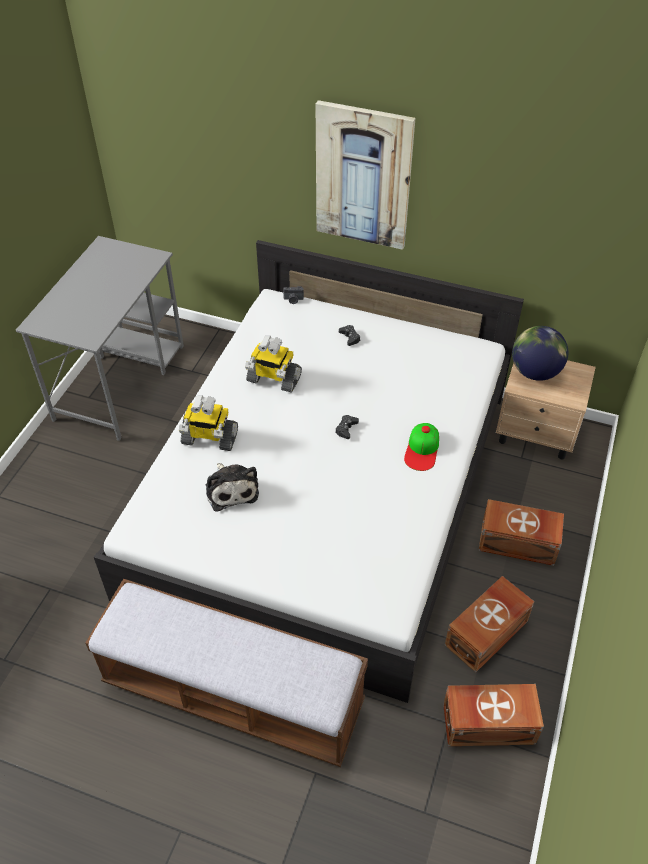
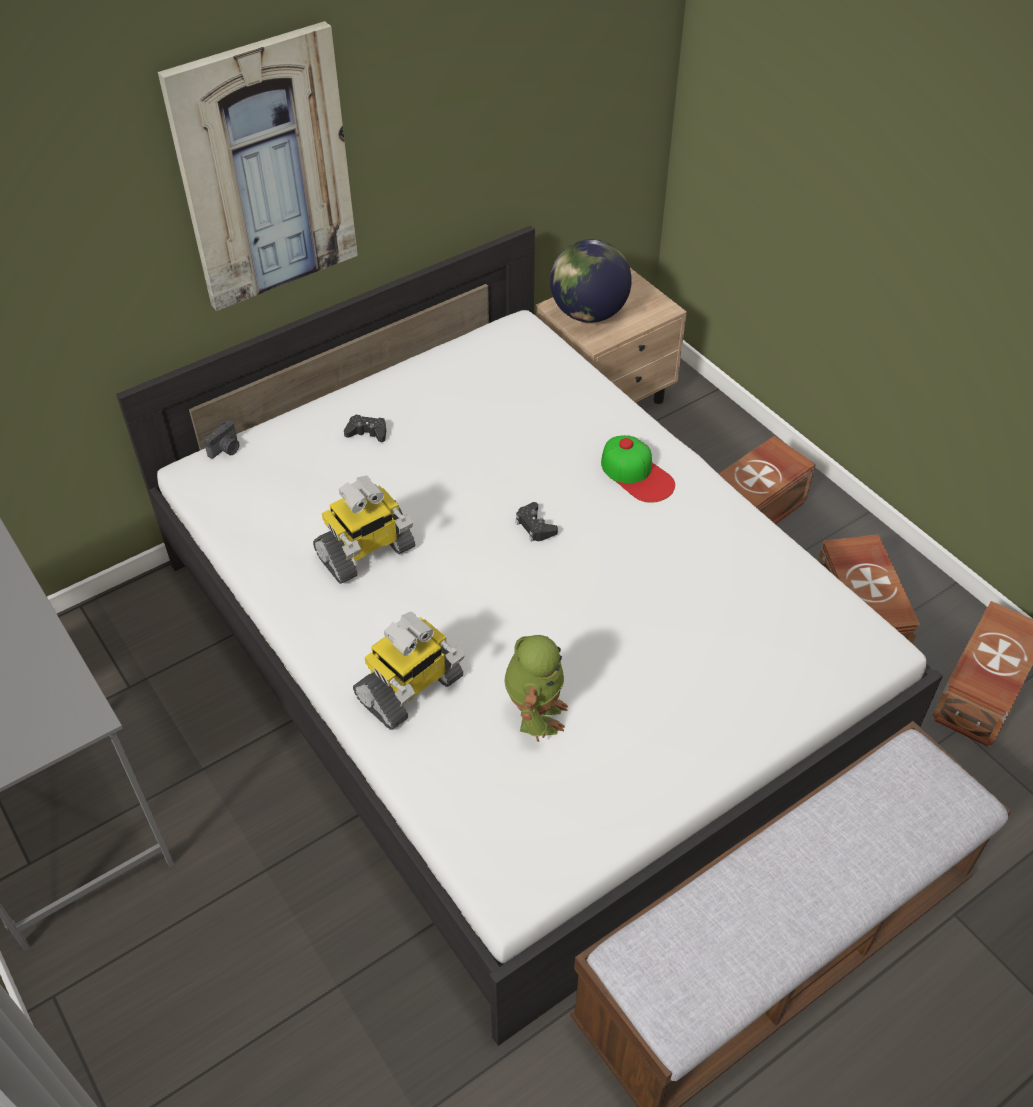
camera: 55 degrees left, 0 degrees up
plush toy [206,463,259,512] -> toy robot [504,635,568,742]

